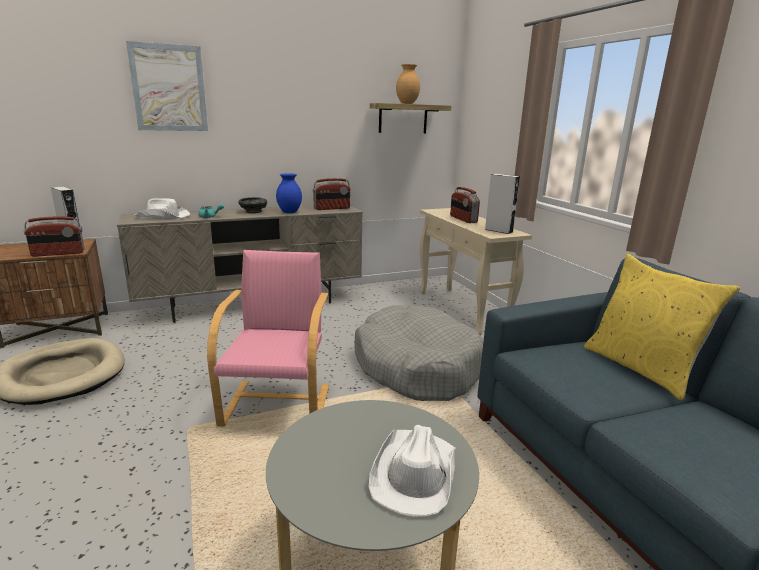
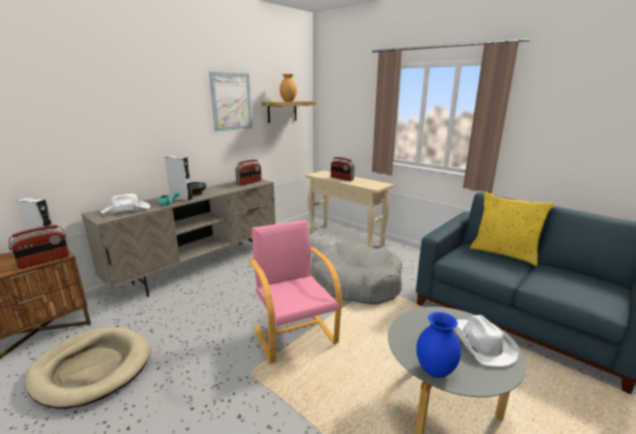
camera: 25 degrees left, 0 degrees up
picture [126,41,208,131] -> picture moved to [209,72,252,132]
blue vase [276,173,302,213] -> blue vase moved to [416,312,461,378]
grey speaker [485,174,520,234] -> grey speaker moved to [164,156,192,201]

